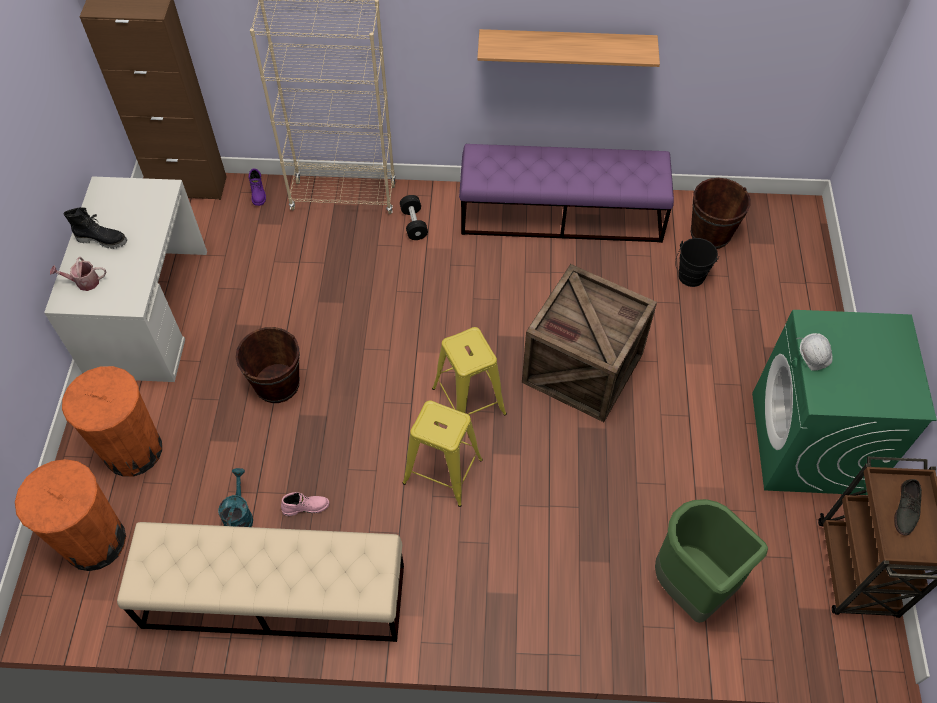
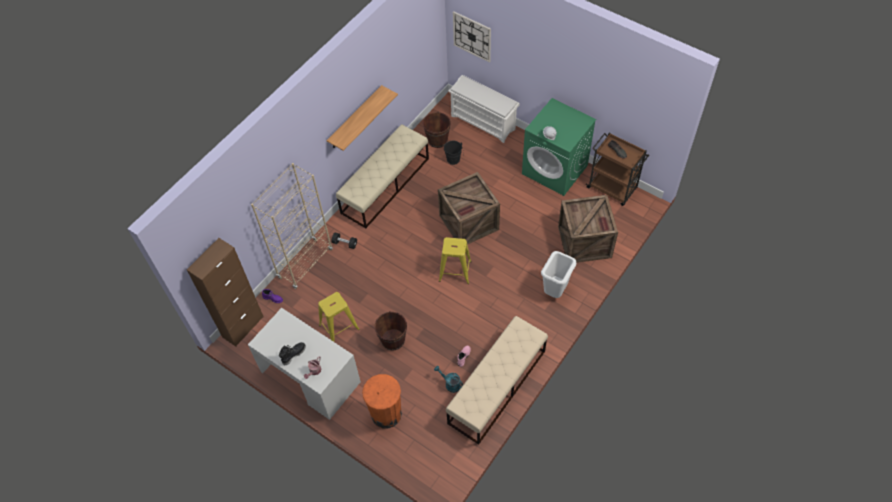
camera: 55 degrees left, 0 degrees up
orange trash can [15,459,126,571] -> none
yellow stool [403,400,483,507] -> yellow stool moved to [318,292,360,342]
purple bench [459,144,674,243] -> beige bench [336,124,429,229]
green trash can [655,499,768,623] -> crate [558,195,618,263]
none -> white shoe rack [448,75,520,143]
none -> wall clock [453,11,491,62]
none -> white trash can [541,251,576,298]

